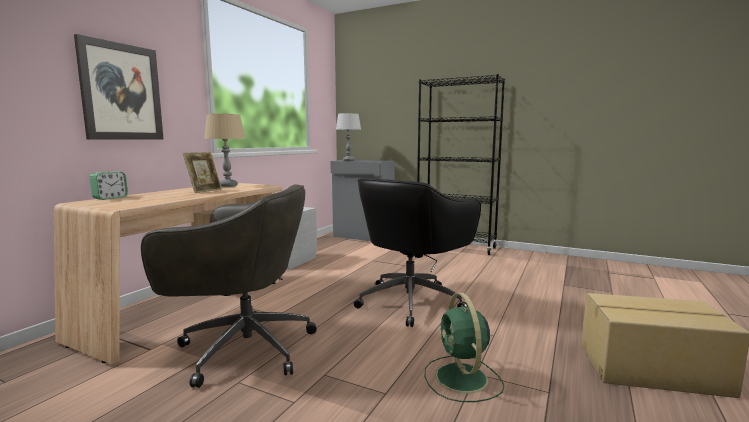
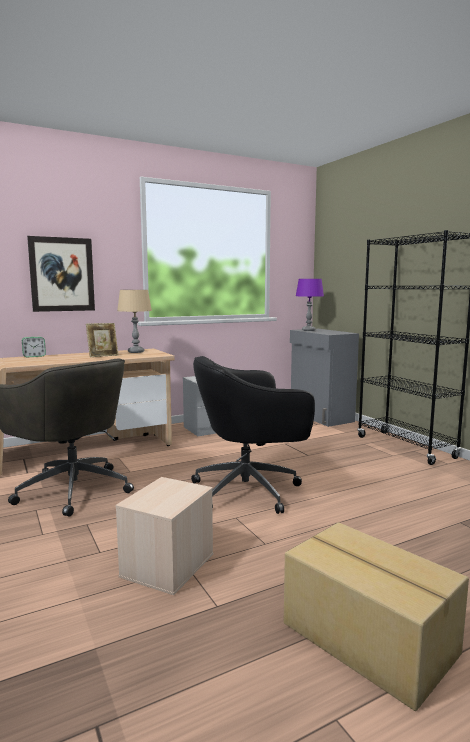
camera: 35 degrees right, 0 degrees up
grey table lamp [336,113,361,161] -> purple table lamp [296,279,324,331]
green fan [425,293,504,402] -> beige storage box [115,477,213,595]

